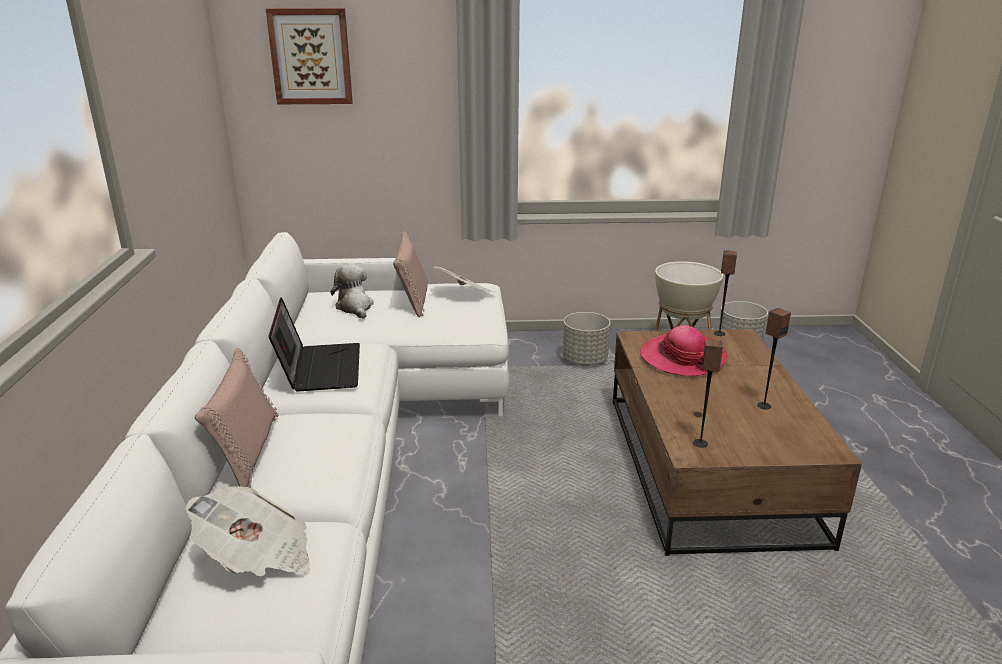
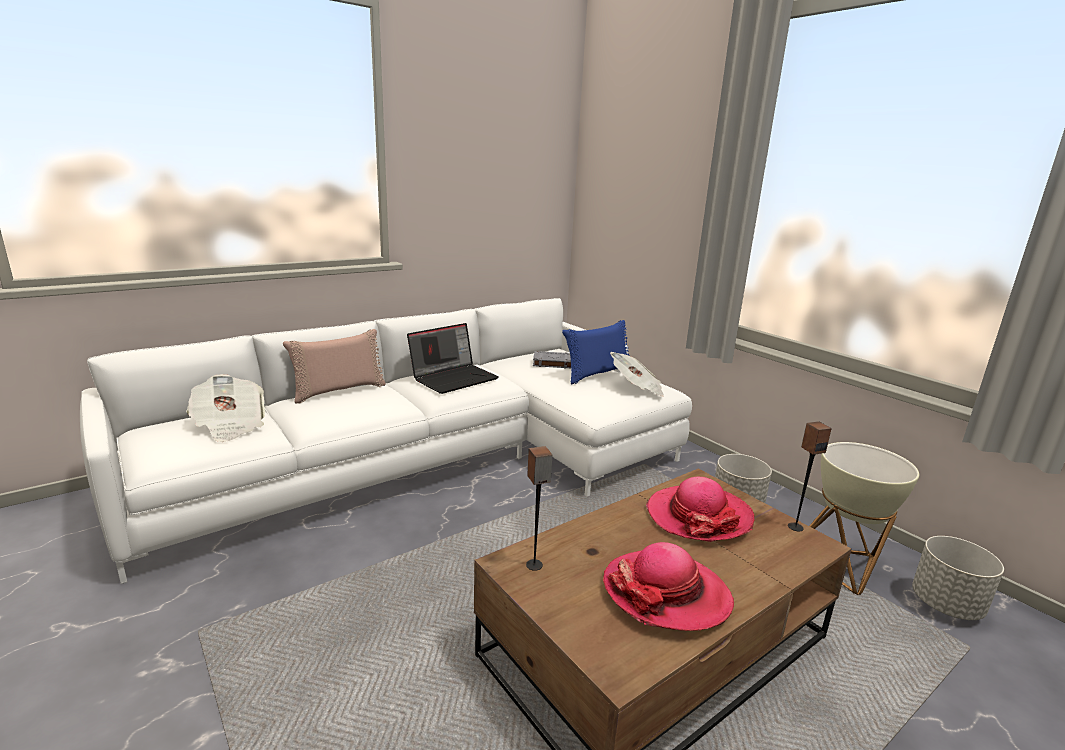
camera: 55 degrees right, 5 degrees down
picture [266,8,353,104] -> none
plush toy [331,264,374,319] -> grey book [533,351,571,369]
beige pillow [393,231,428,318] -> blue pillow [562,320,629,384]
speaker [757,308,791,409] -> hat [603,542,734,631]

